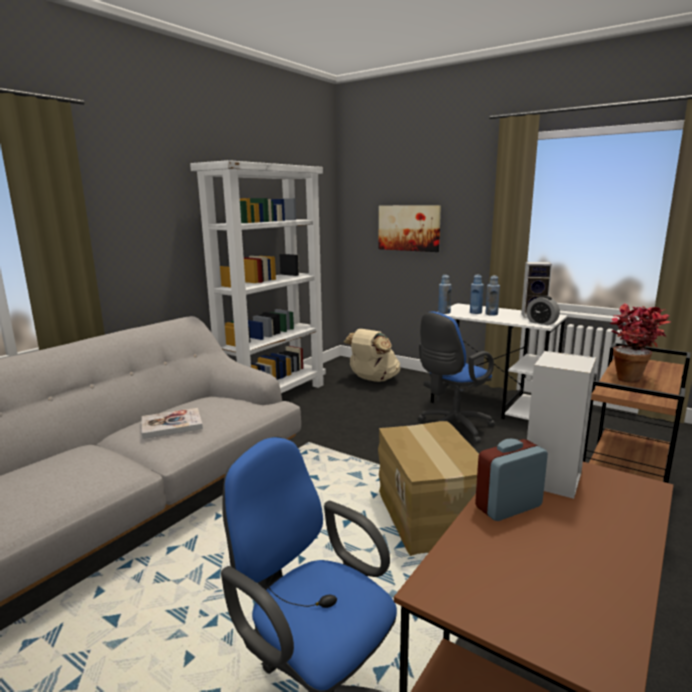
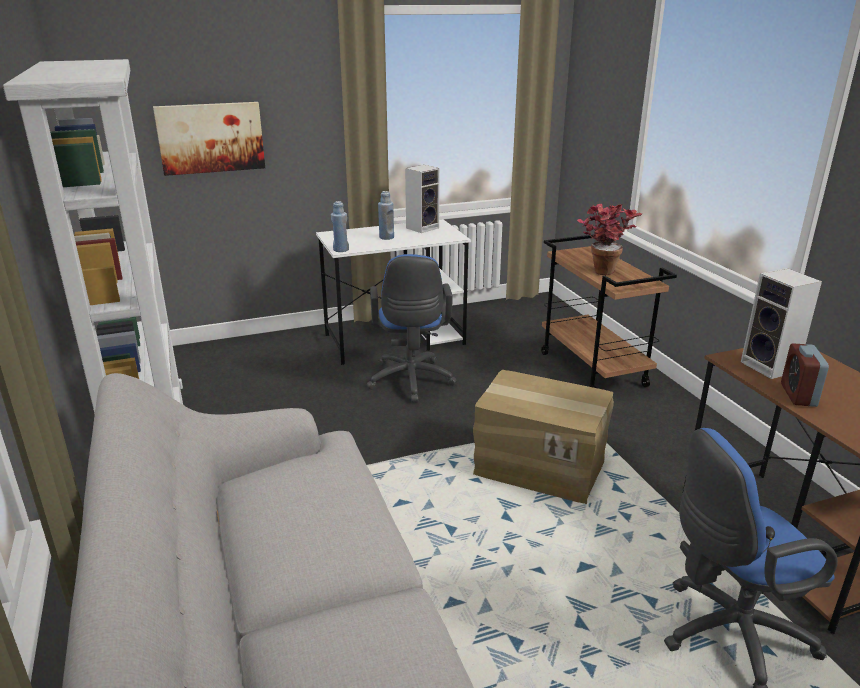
camera: 55 degrees left, 10 degrees up
book [142,408,203,439] -> none
beige backpack [343,329,401,382] -> none
blue bottle [470,275,484,314] -> none
alarm clock [526,295,560,325] -> none

